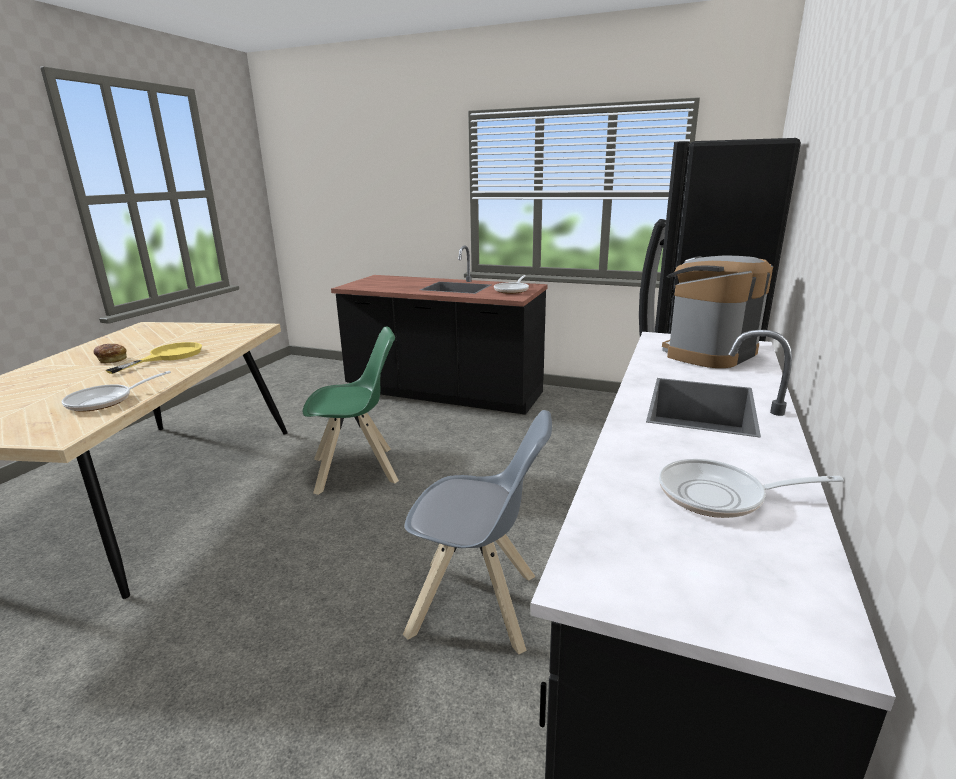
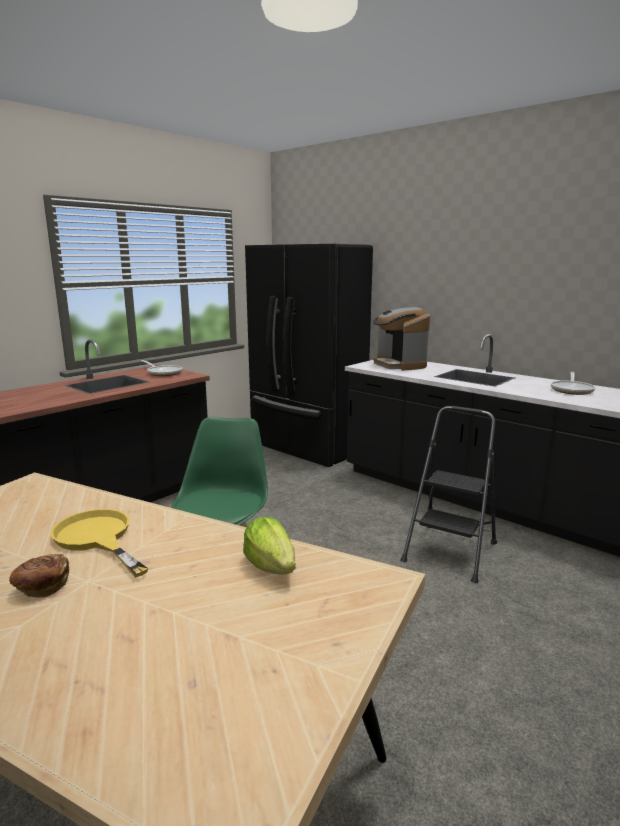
camera: 70 degrees left, 5 degrees down
frying pan [62,371,171,412] -> lettuce [243,517,295,575]
grey chair [403,410,552,654] -> black step ladder [400,406,497,583]

